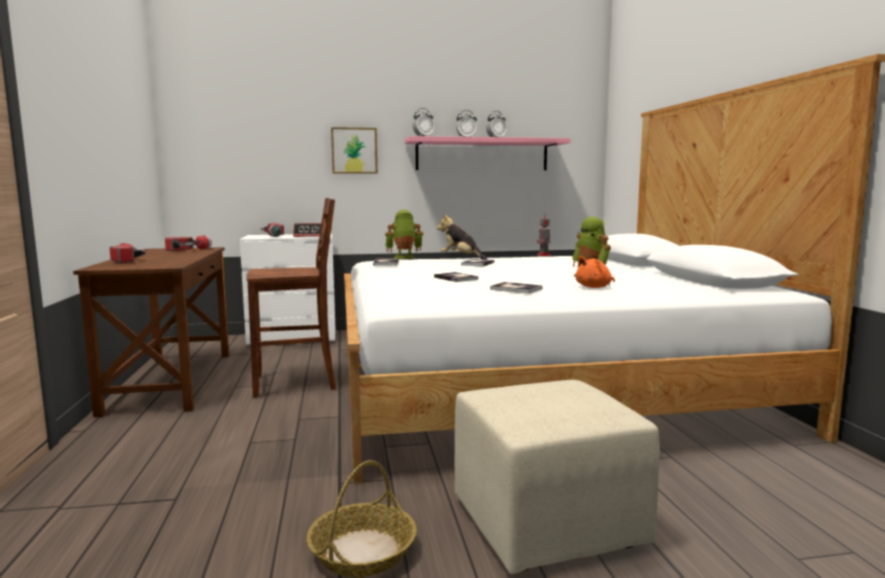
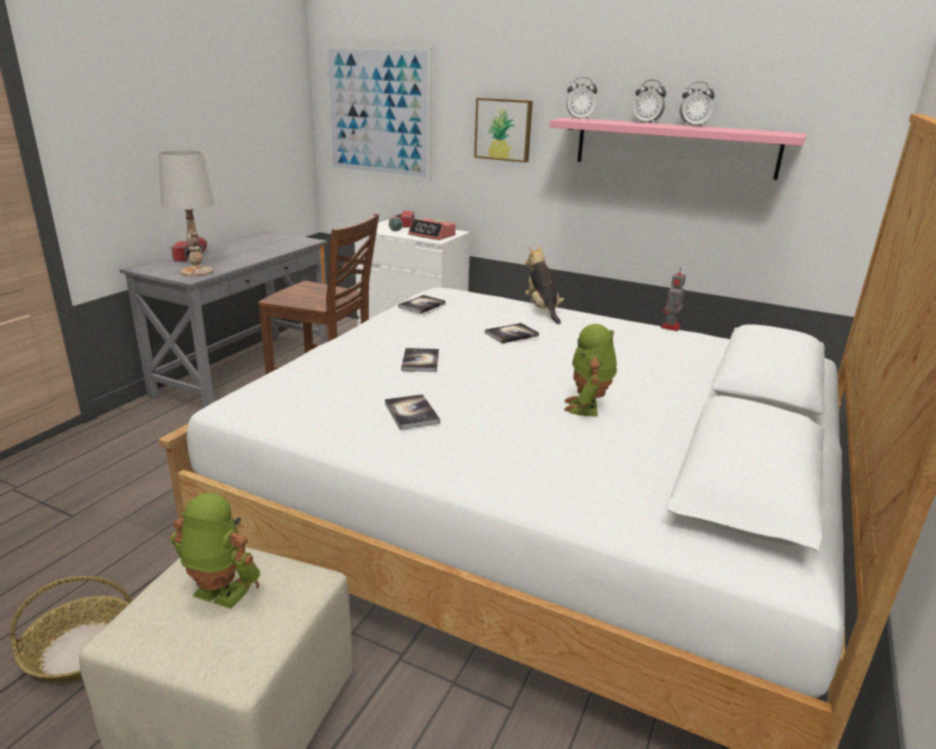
camera: 35 degrees right, 15 degrees up
brown desk [73,247,229,417] -> grey desk [120,230,329,408]
flashlight [165,235,212,251] -> none
toy robot [385,210,423,259] -> toy robot moved to [170,493,260,609]
orange plush toy [576,256,615,288] -> none
none -> white table lamp [158,150,214,276]
none -> picture [324,44,432,182]

